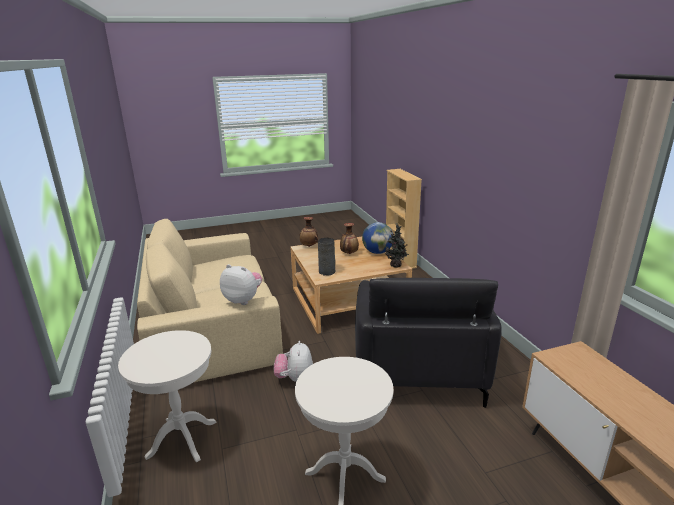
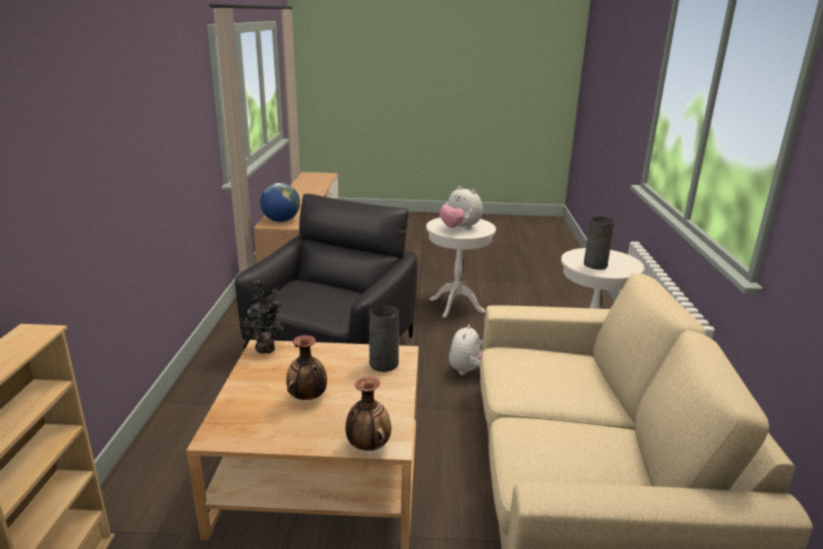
camera: 160 degrees left, 0 degrees up
plush toy [220,264,262,305] -> plush toy moved to [439,186,483,229]
globe [362,222,394,254] -> globe moved to [260,183,300,222]
none -> grey vase [584,217,614,270]

